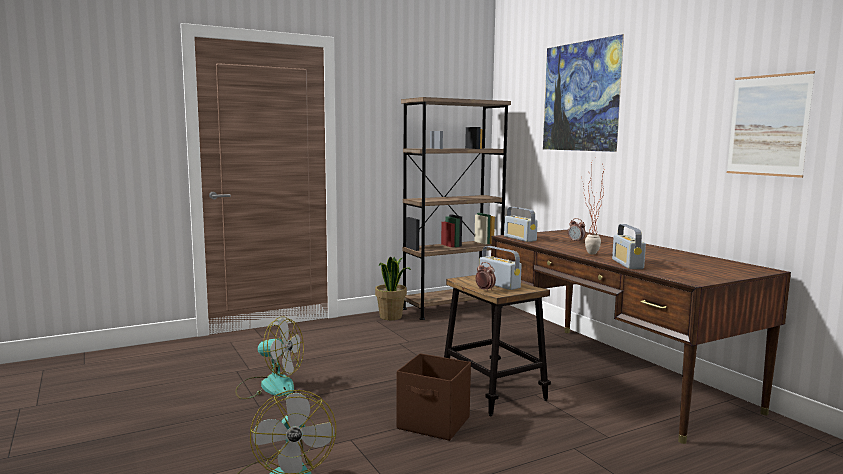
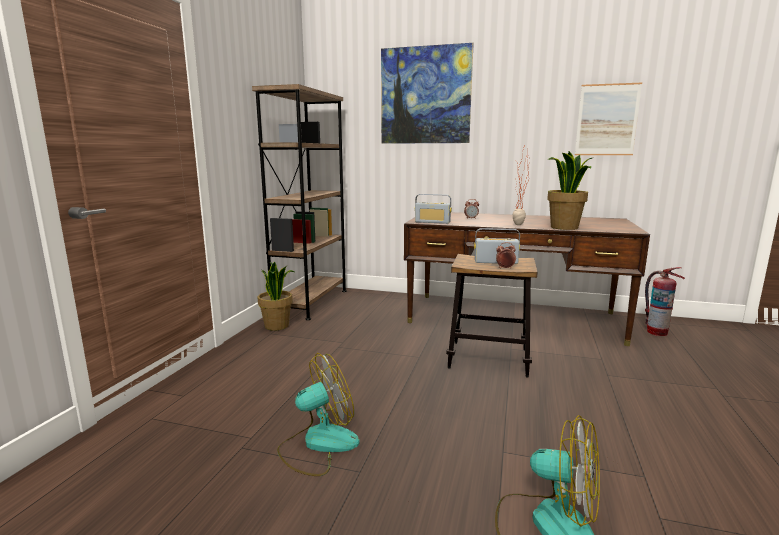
camera: 45 degrees left, 5 degrees up
brown storage box [396,353,471,441] -> none
radio [612,224,646,269] -> potted plant [547,151,594,230]
none -> fire extinguisher [645,267,685,336]

